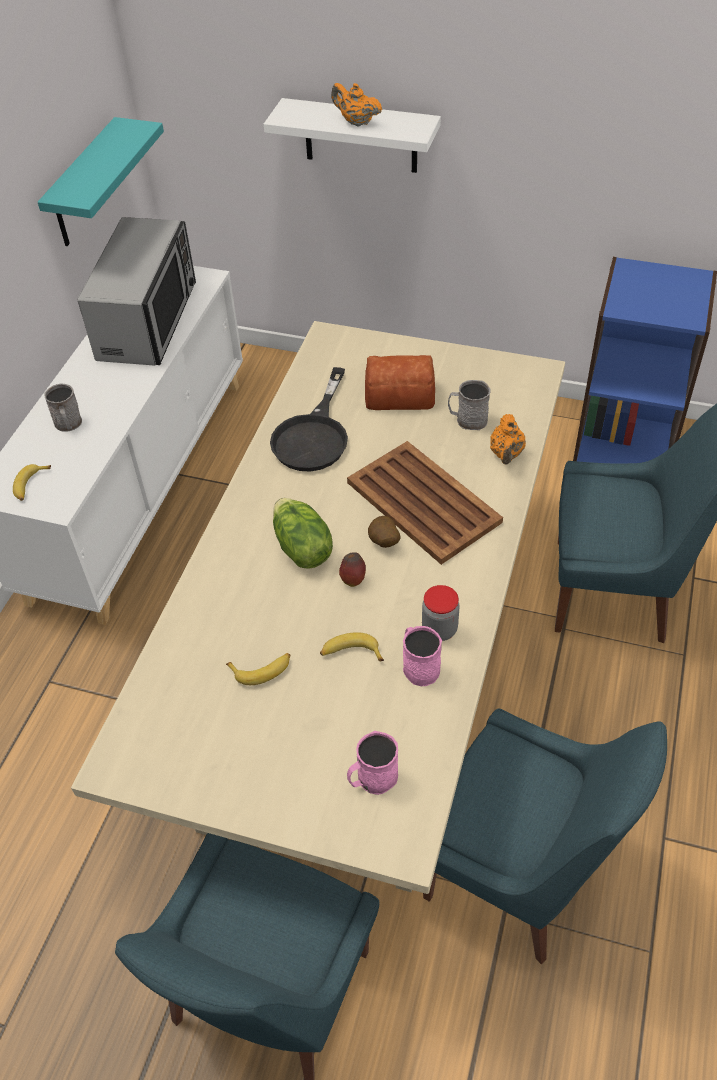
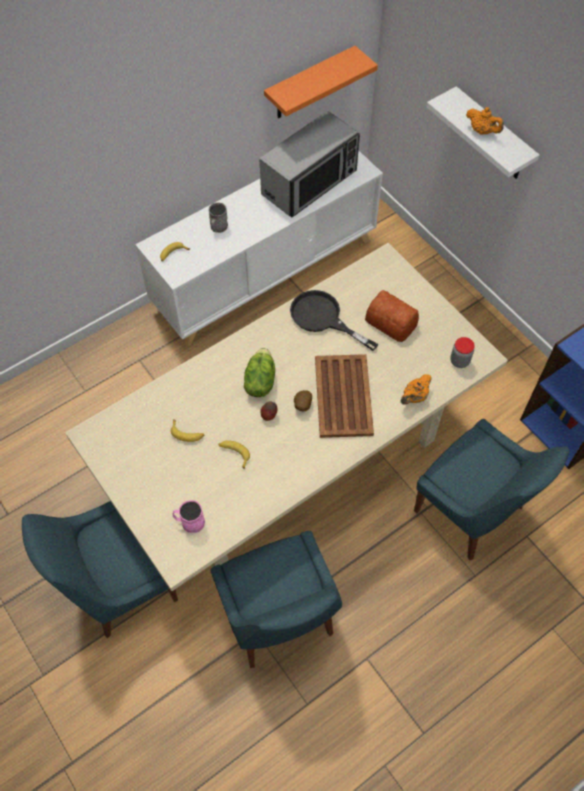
camera: 35 degrees right, 10 degrees up
turquoise shelf [38,117,164,246] -> orange shelf [264,46,378,119]
black frying pan [270,367,348,472] -> black frying pan turned 75 degrees clockwise [290,290,379,351]
orange teapot [331,83,382,127] -> orange teapot turned 150 degrees clockwise [466,107,504,135]
pink mug [403,626,442,686] -> none
jar [422,585,459,641] -> jar moved to [450,337,475,368]
grey mug [448,380,491,430] -> none

